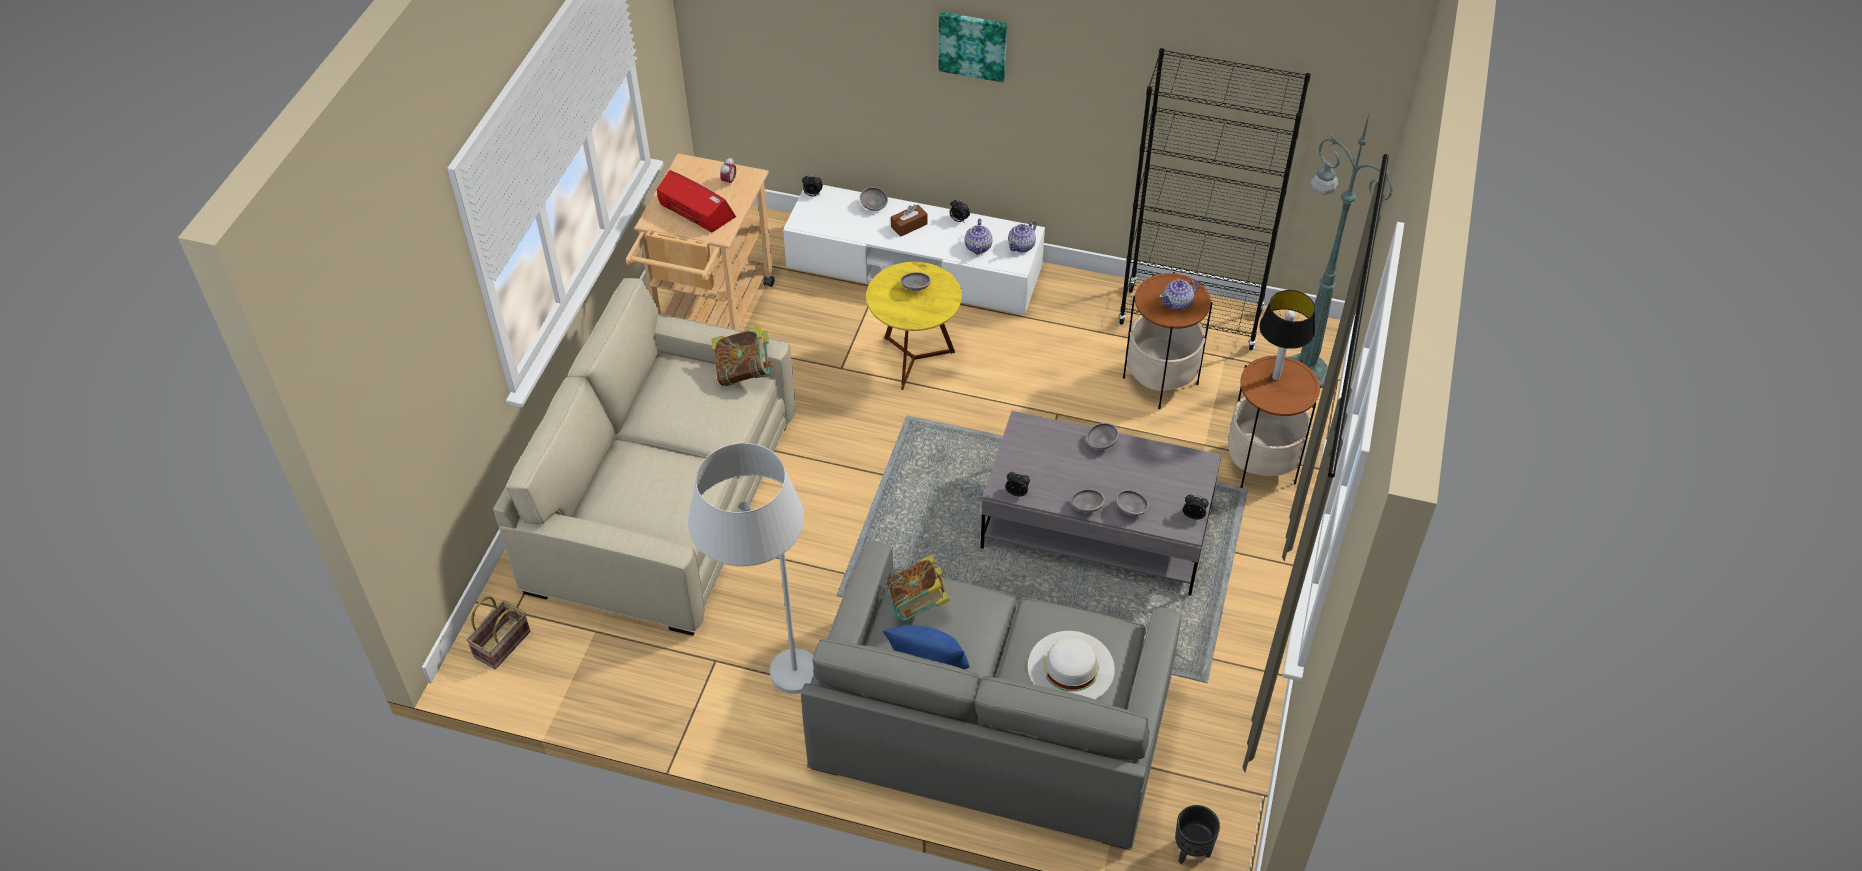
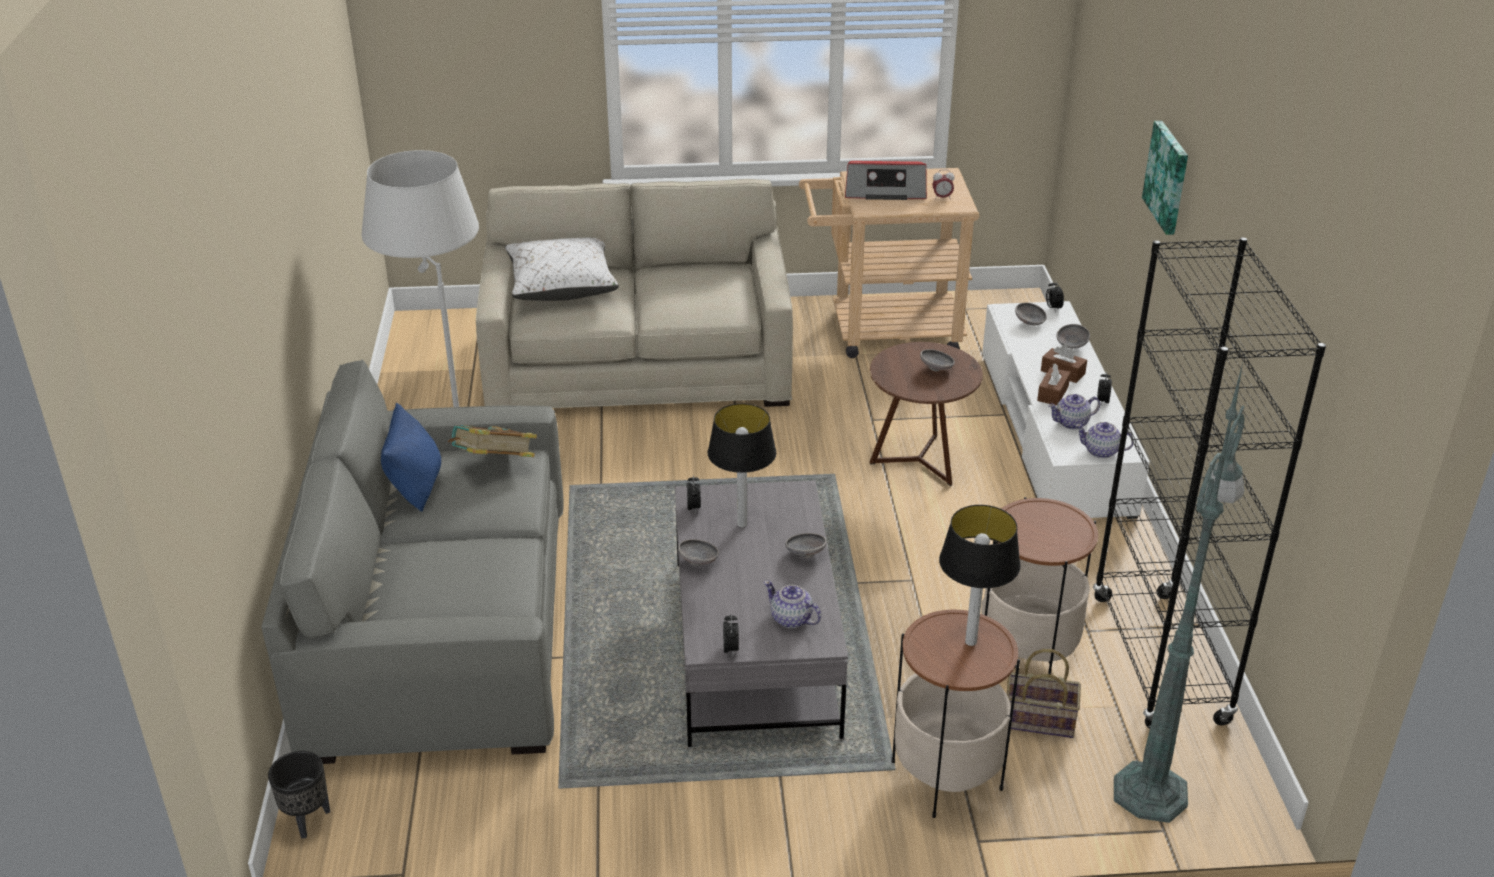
camera: 70 degrees right, 15 degrees down
basket [466,597,530,669] -> basket moved to [1007,649,1081,738]
radio [657,170,736,232] -> radio turned 75 degrees clockwise [845,161,927,200]
book [712,326,773,386] -> none
yellow side table [866,262,962,390] -> brown side table [870,342,983,486]
white hat [1028,631,1115,699] -> none
grey bowl [1116,490,1148,516] -> grey bowl moved to [1015,303,1047,325]
teapot [1159,279,1199,310] -> teapot moved to [764,581,821,628]
none -> white pillow [505,238,619,301]
none -> table lamp [708,403,776,528]
none -> brown tissue box [1037,364,1071,406]

